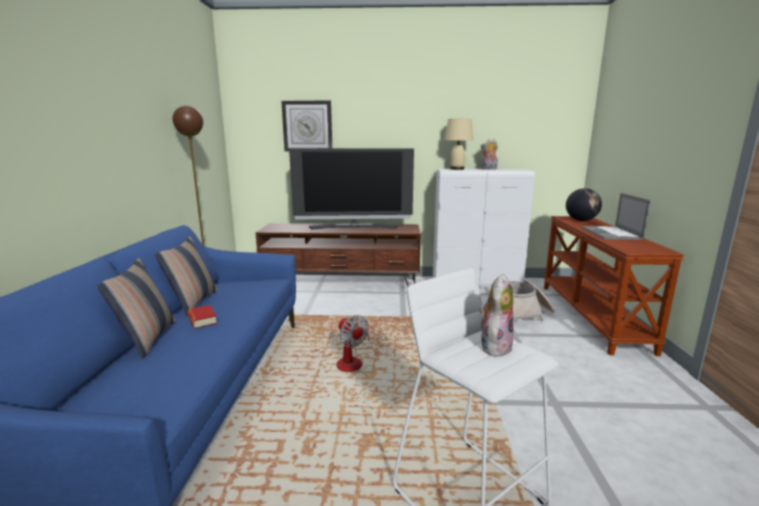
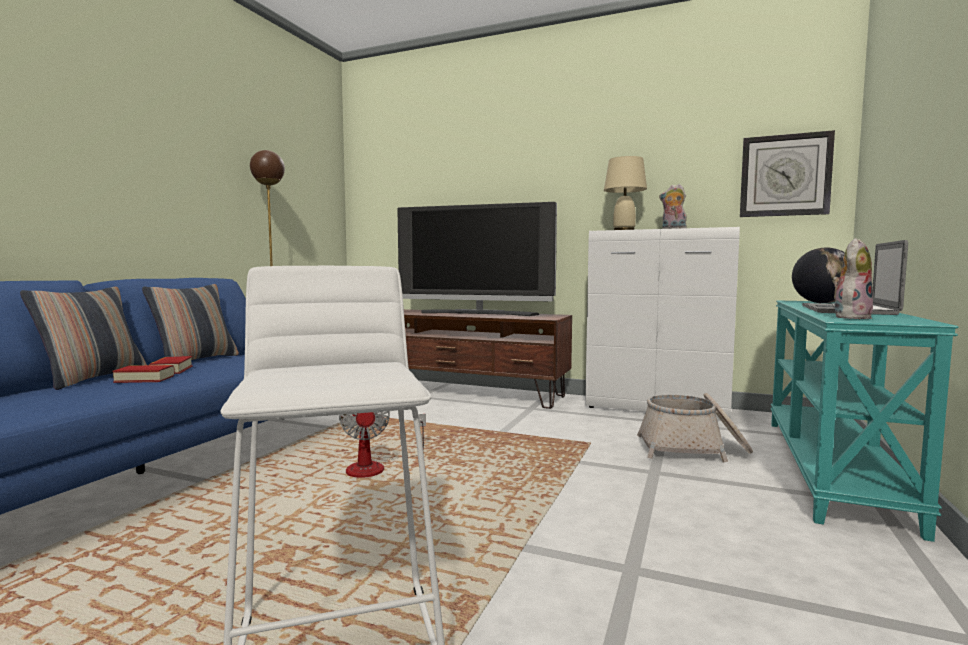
camera: 20 degrees right, 10 degrees down
wall clock [281,100,332,152] -> wall clock moved to [740,130,835,217]
plush toy [479,274,514,356] -> plush toy moved to [832,238,873,319]
brown console table [544,216,685,356] -> turquoise console table [770,300,958,542]
none -> book [112,365,175,383]

